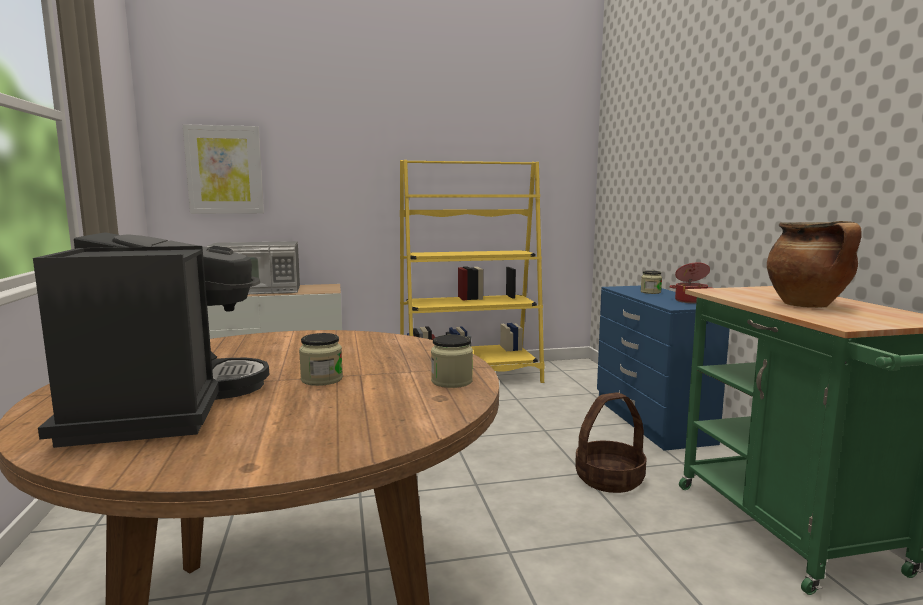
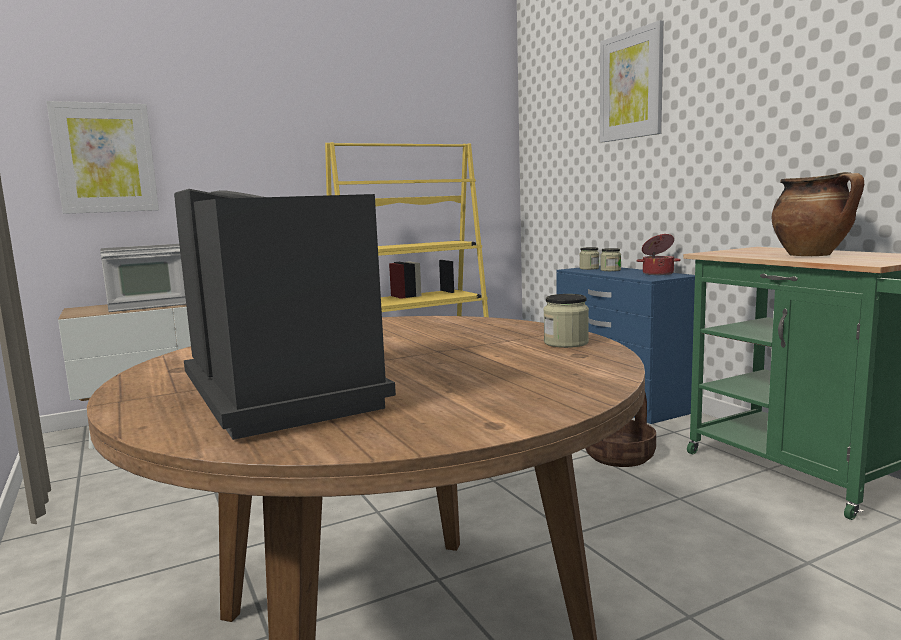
camera: 15 degrees left, 0 degrees up
jar [299,333,343,386] -> jar moved to [579,247,599,270]
none -> picture [600,20,664,142]

